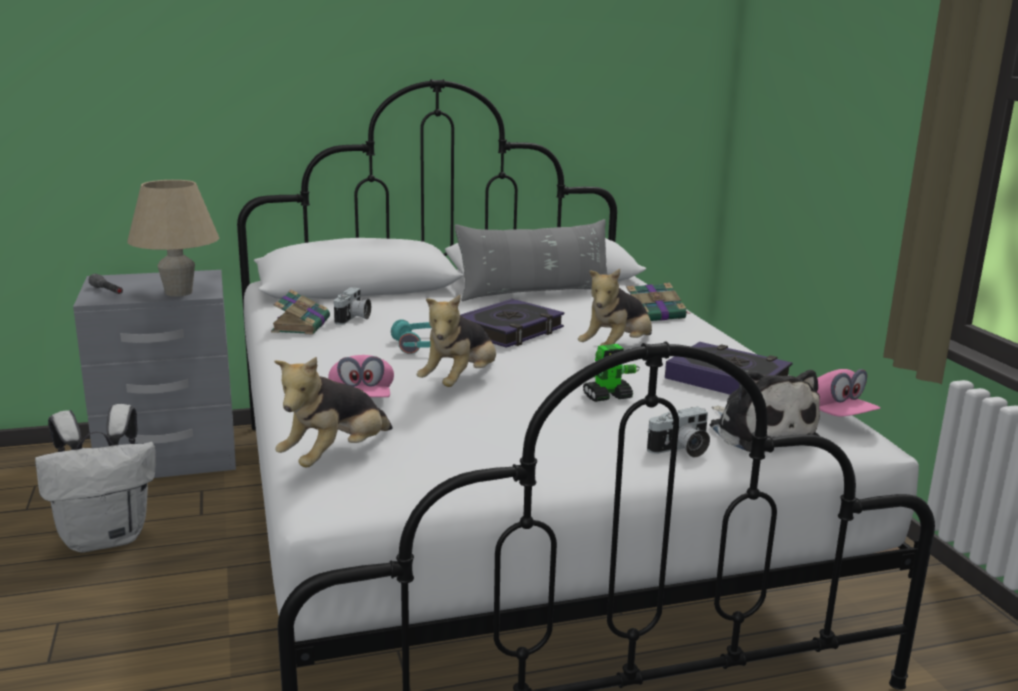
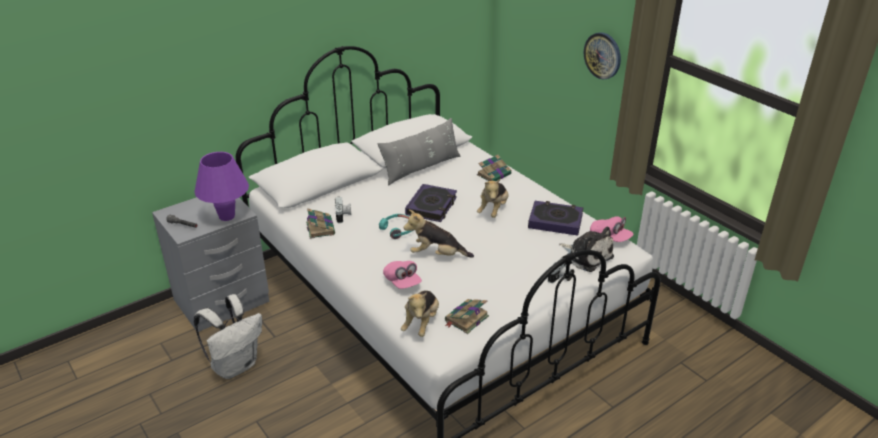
camera: 20 degrees left, 15 degrees up
beige table lamp [127,180,220,297] -> purple table lamp [194,152,249,221]
plush toy [417,295,496,387] -> plush toy turned 90 degrees clockwise [404,209,474,258]
toy robot [583,344,640,402] -> none
none -> book [445,299,489,334]
none -> wall clock [584,32,621,79]

